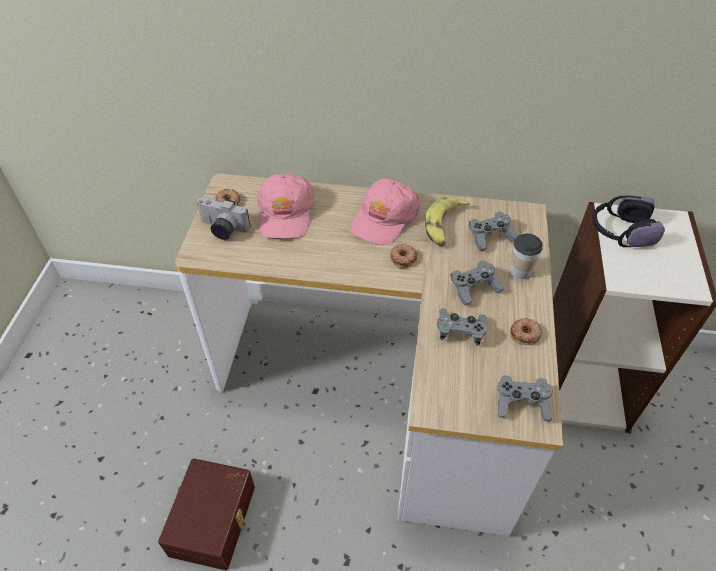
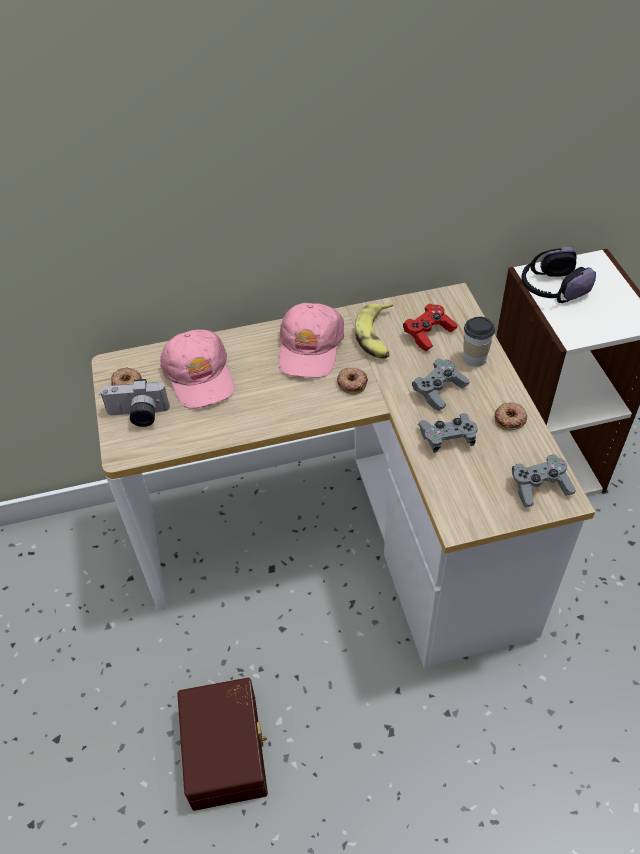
camera: 20 degrees left, 0 degrees up
grey game controller [469,212,517,252] -> red game controller [403,304,458,351]

